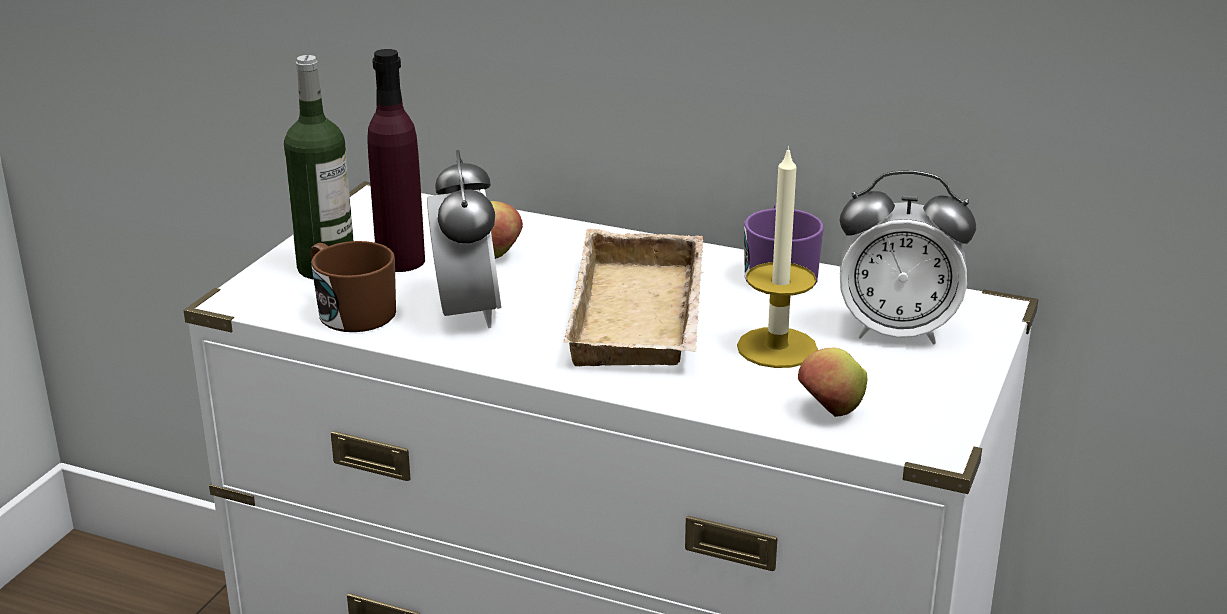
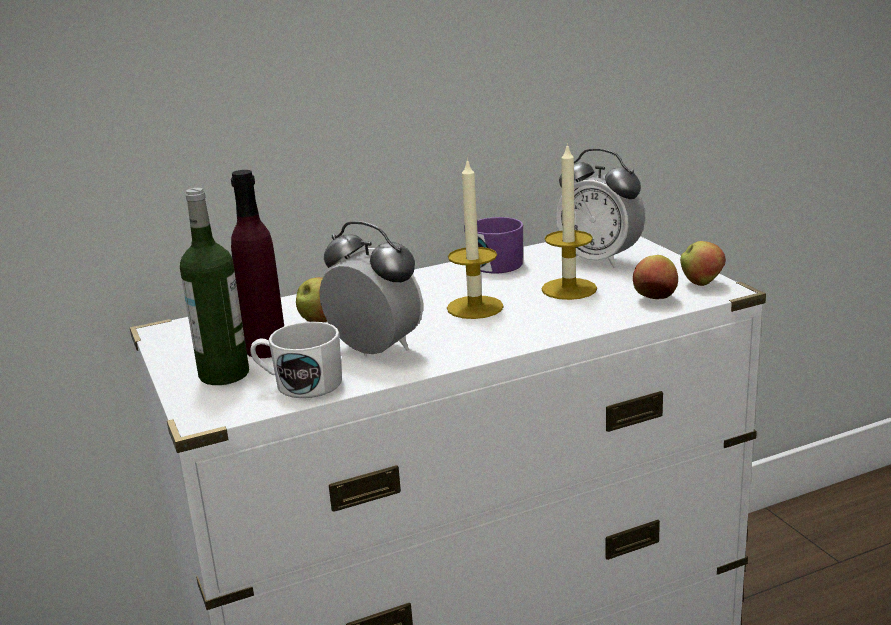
camera: 45 degrees left, 5 degrees down
brown mug [311,241,396,332] -> white mug [251,322,342,398]
beige tray [563,229,704,366] -> candle [447,158,504,319]
alarm clock [839,170,976,344] -> alarm clock turned 75 degrees clockwise [556,148,645,268]
none -> apple [680,241,726,286]

